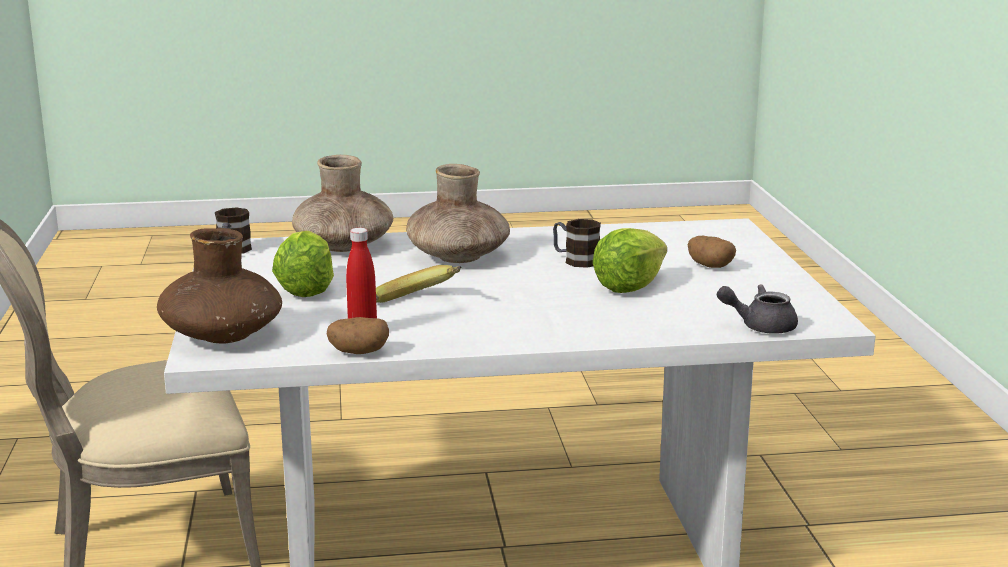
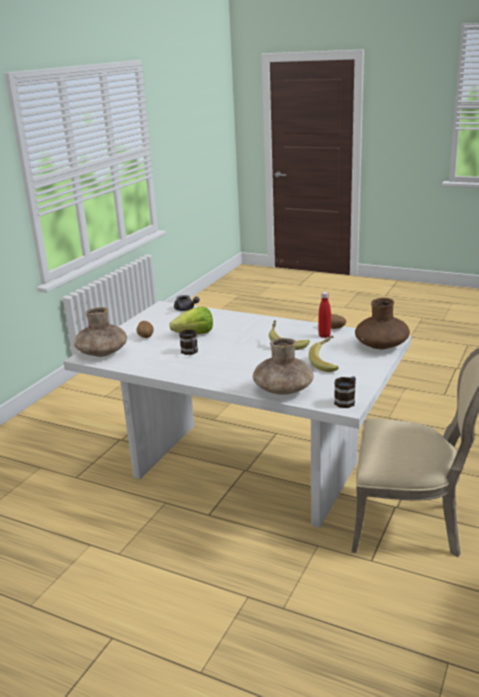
camera: 145 degrees left, 5 degrees up
lettuce [272,231,334,297] -> banana [309,335,339,372]
brown vase [406,164,510,263] -> brown vase moved to [74,307,127,357]

